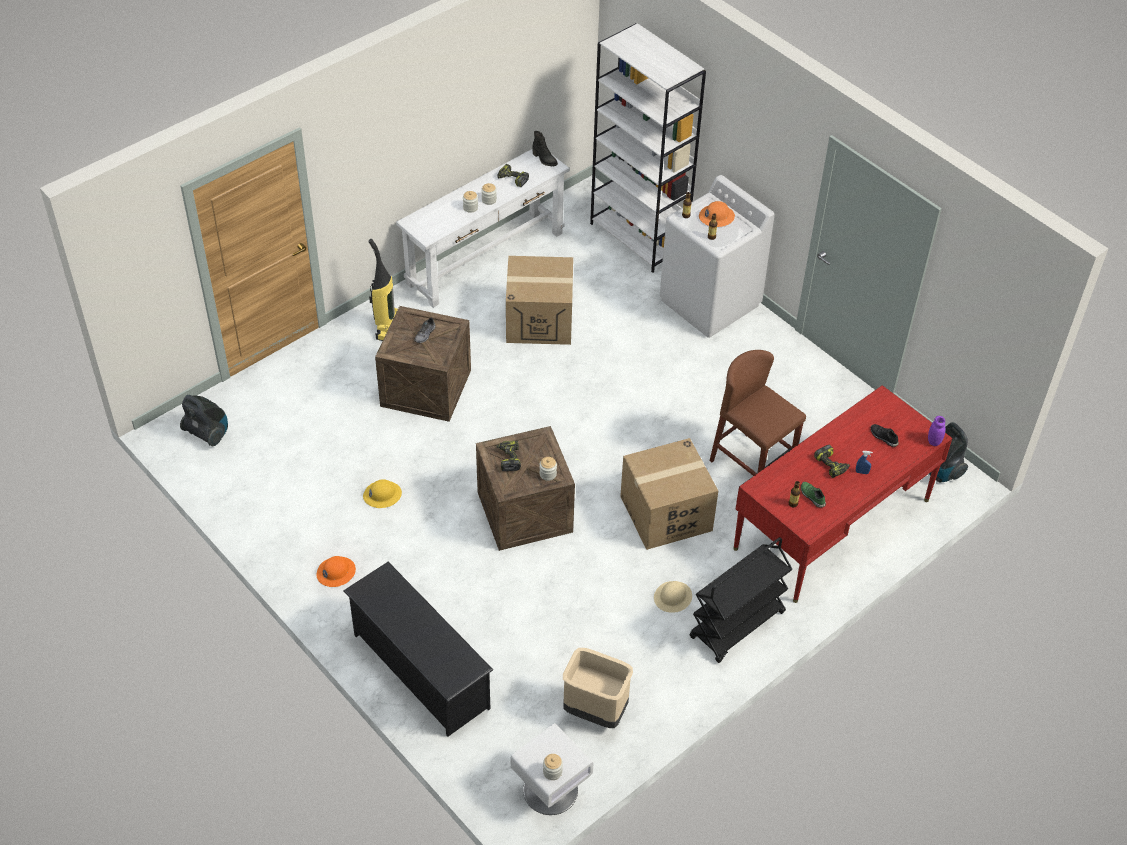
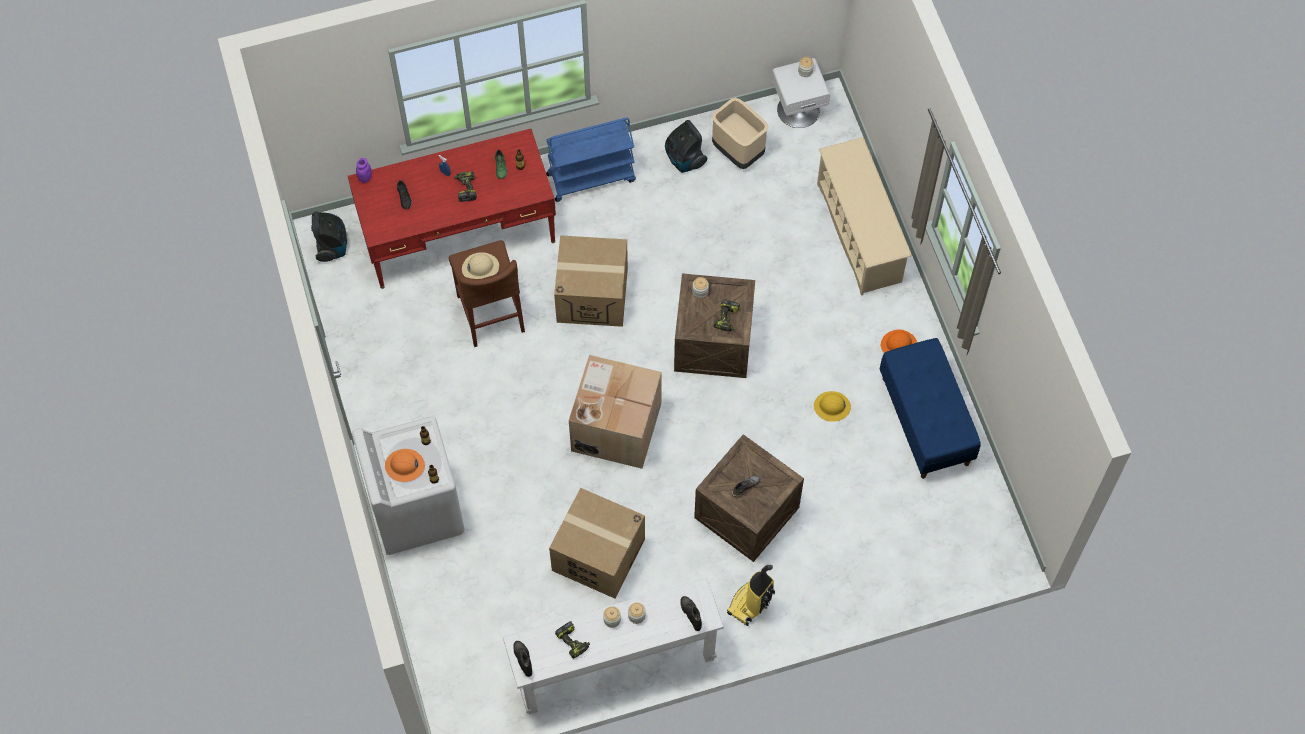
camera: 155 degrees left, 15 degrees up
vacuum cleaner [180,395,228,446] -> vacuum cleaner moved to [665,120,707,173]
black shoe rack [343,562,493,737] -> beige shoe rack [817,137,912,296]
white bookcase [590,23,706,273] -> none
beige hard hat [654,581,692,613] -> beige hard hat moved to [462,252,499,279]
black cart [689,537,792,663] -> blue cart [546,117,636,202]
none -> cardboard box [569,355,662,469]
none -> black boot [680,596,702,631]
none -> blue bench [880,338,981,479]

